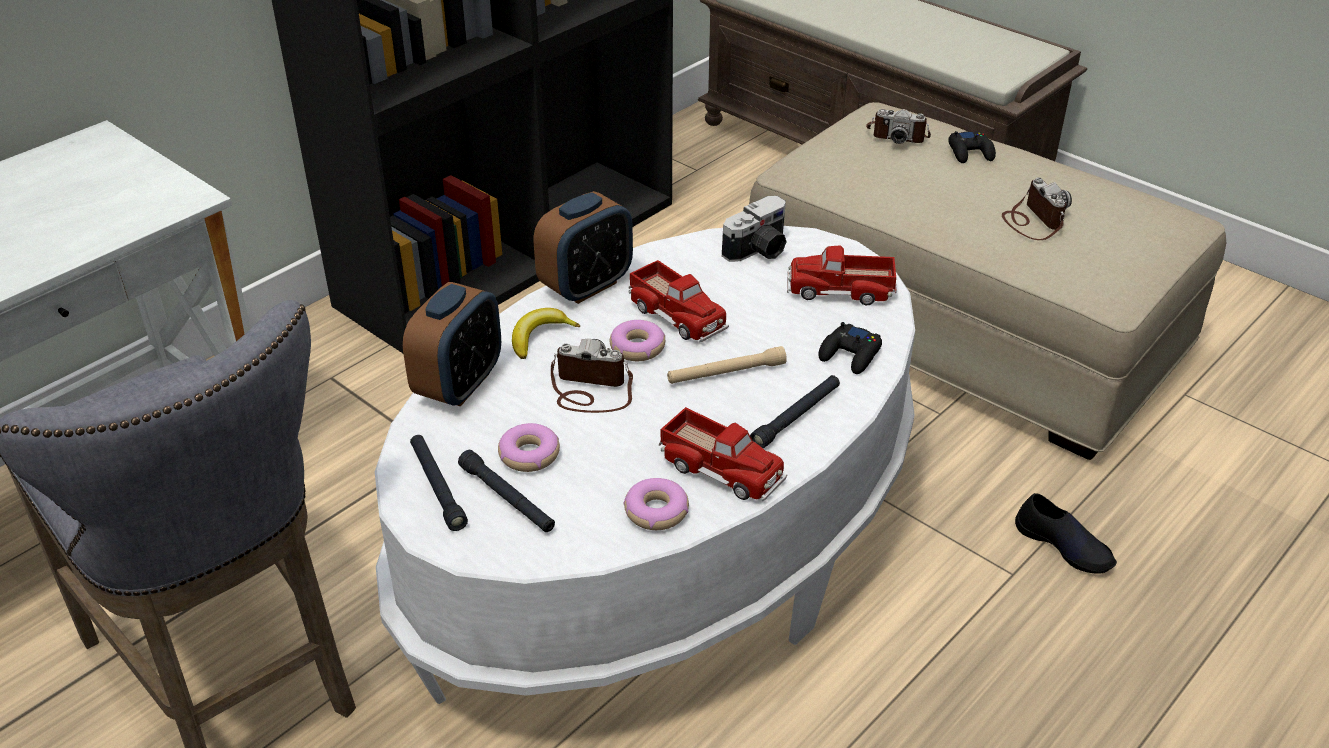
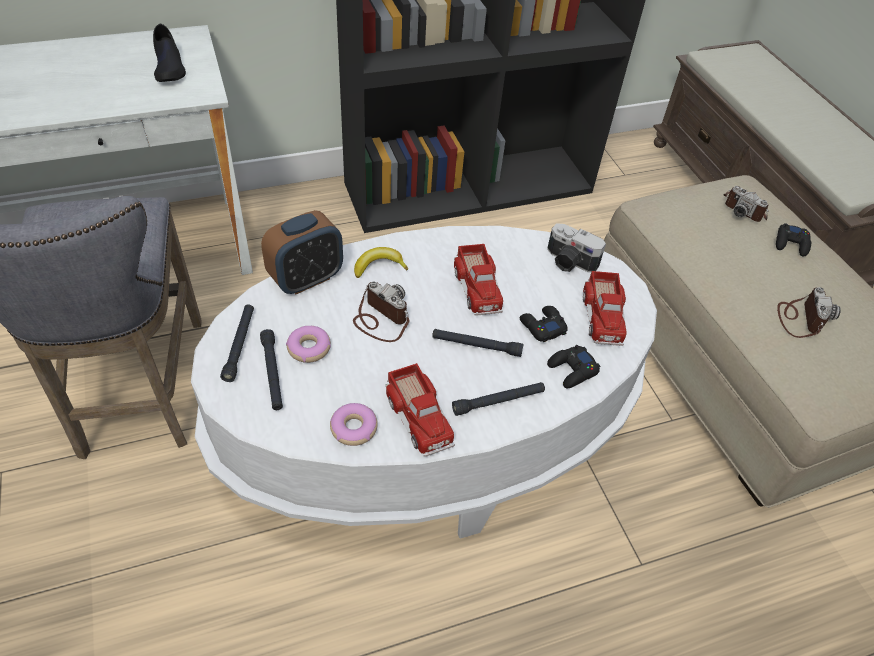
camera: 25 degrees right, 10 degrees up
alarm clock [534,191,633,304] -> none
donut [610,320,665,361] -> none
beige flashlight [667,346,787,384] -> black flashlight [432,329,523,357]
camera [722,196,787,262] -> camera turned 45 degrees clockwise [547,223,606,272]
toy truck [787,245,897,305] -> toy truck turned 120 degrees counterclockwise [583,271,627,346]
black shoe [1015,493,1117,574] -> black shoe moved to [153,24,186,82]
none -> black game controller [520,306,568,342]

